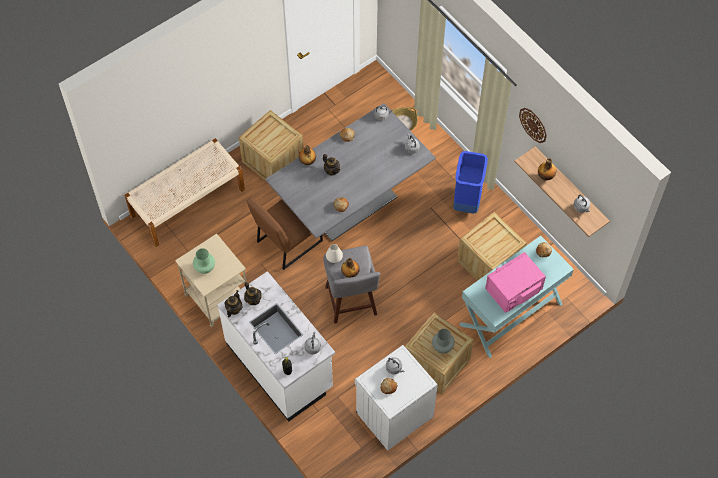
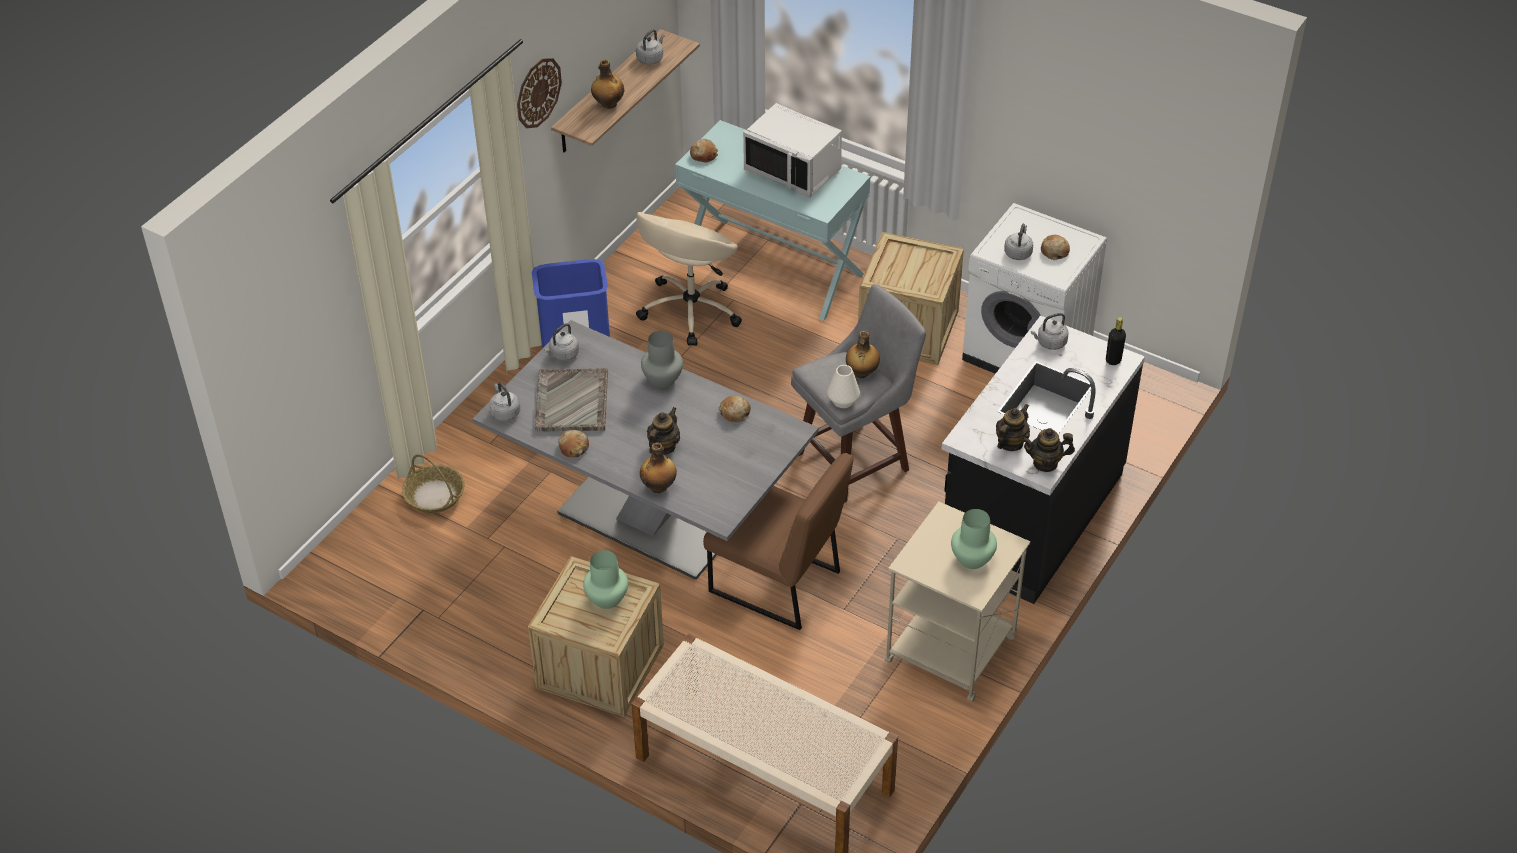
camera: 110 degrees left, 15 degrees down
white counter [217,271,335,421] -> black counter [942,316,1145,604]
grey vase [432,329,455,353] -> grey vase moved to [641,331,683,388]
crate [457,212,527,281] -> beige office chair [636,212,742,346]
pink microwave [485,252,546,313] -> white microwave [743,103,842,198]
none -> grey tray [535,368,608,432]
none -> green vase [583,550,628,609]

